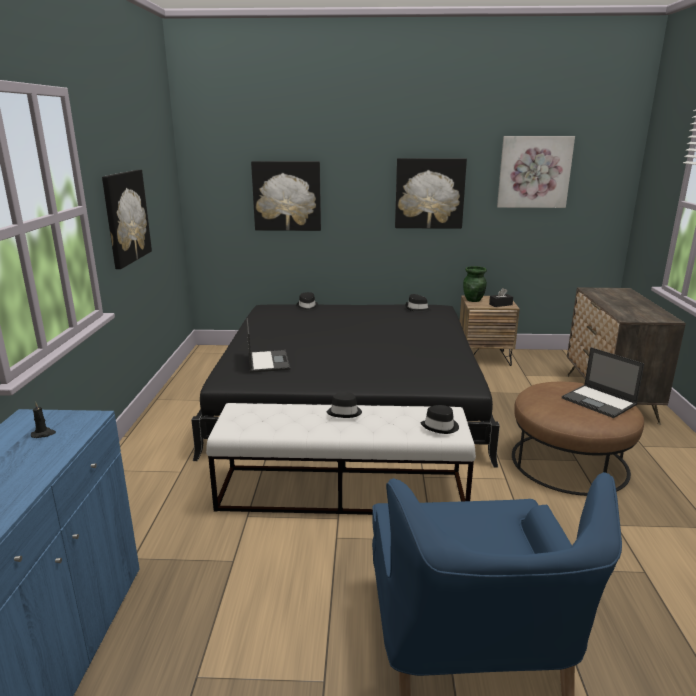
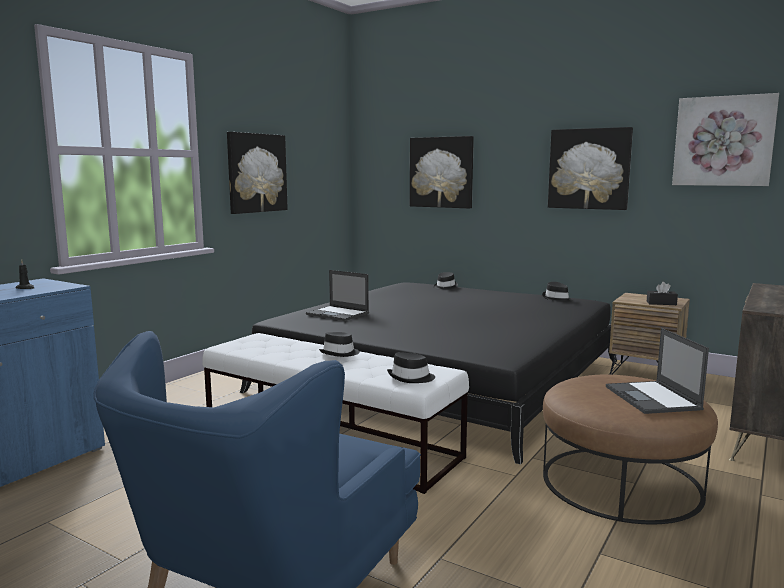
camera: 30 degrees right, 10 degrees down
laptop [246,318,290,373] -> laptop turned 105 degrees clockwise [306,270,369,321]
green vase [463,266,487,302] -> none

